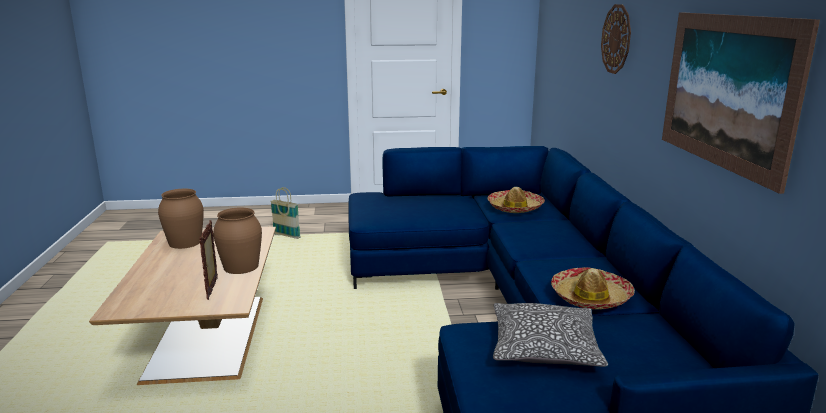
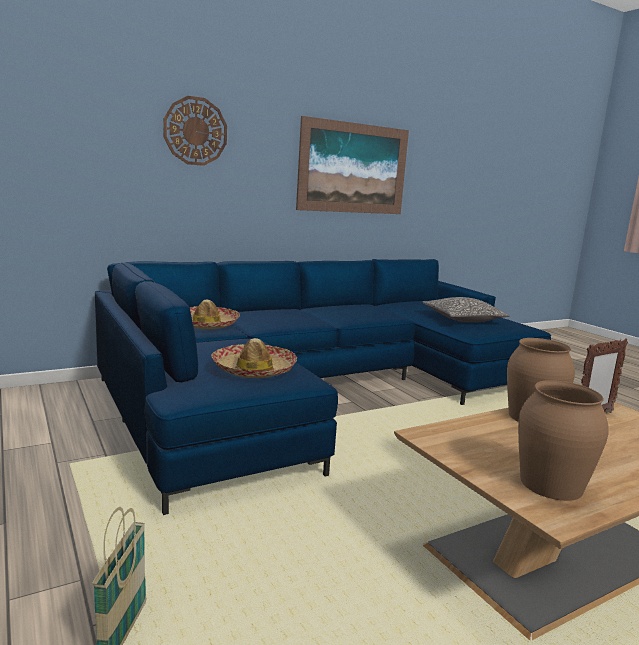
camera: 115 degrees left, 5 degrees down
hat [551,267,635,310] -> hat moved to [211,338,297,378]

